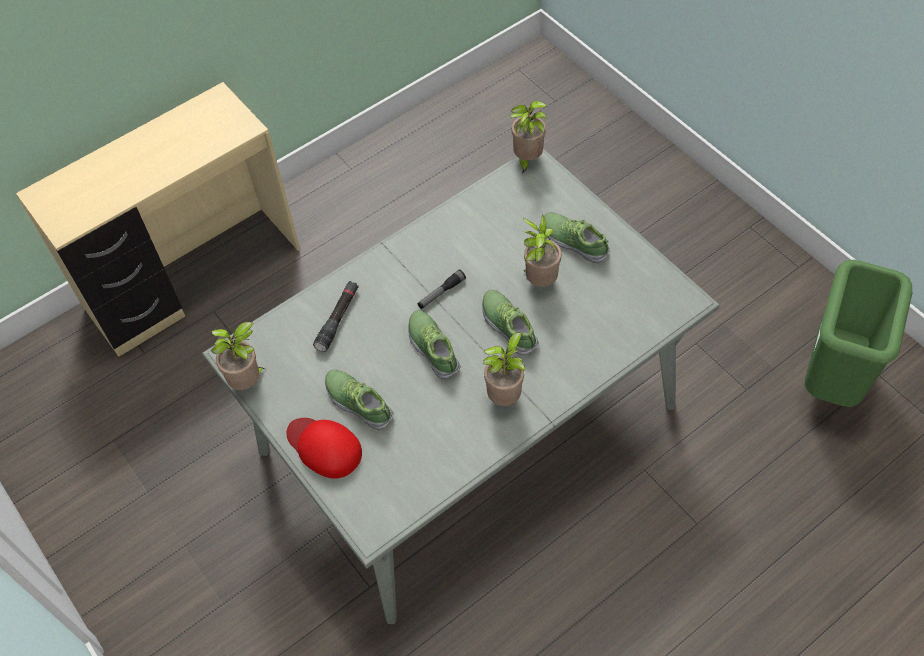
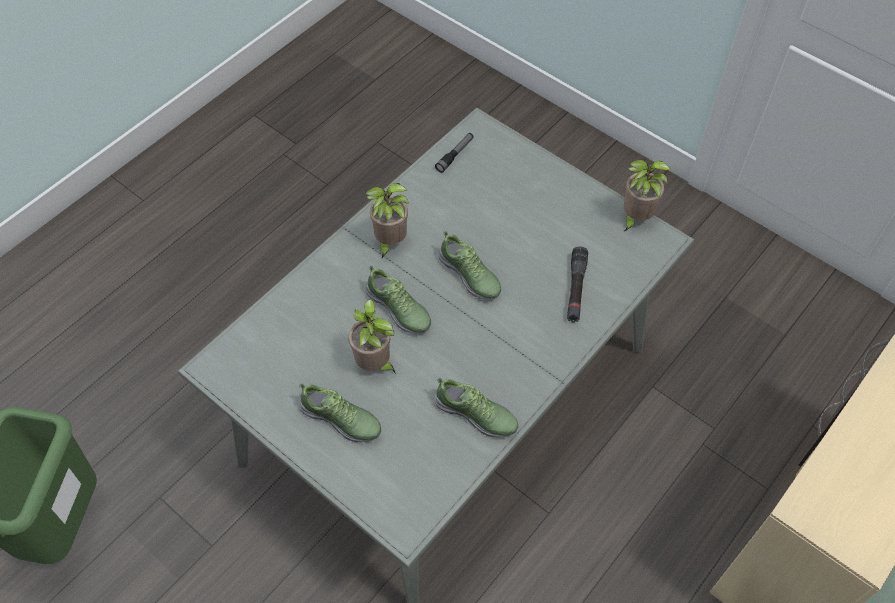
camera: 165 degrees right, 0 degrees up
red cap [287,418,362,479] -> none
shoe [325,370,394,430] -> shoe moved to [435,377,518,438]
flashlight [418,269,466,309] -> flashlight moved to [435,133,474,173]
potted plant [510,101,547,174] -> none

